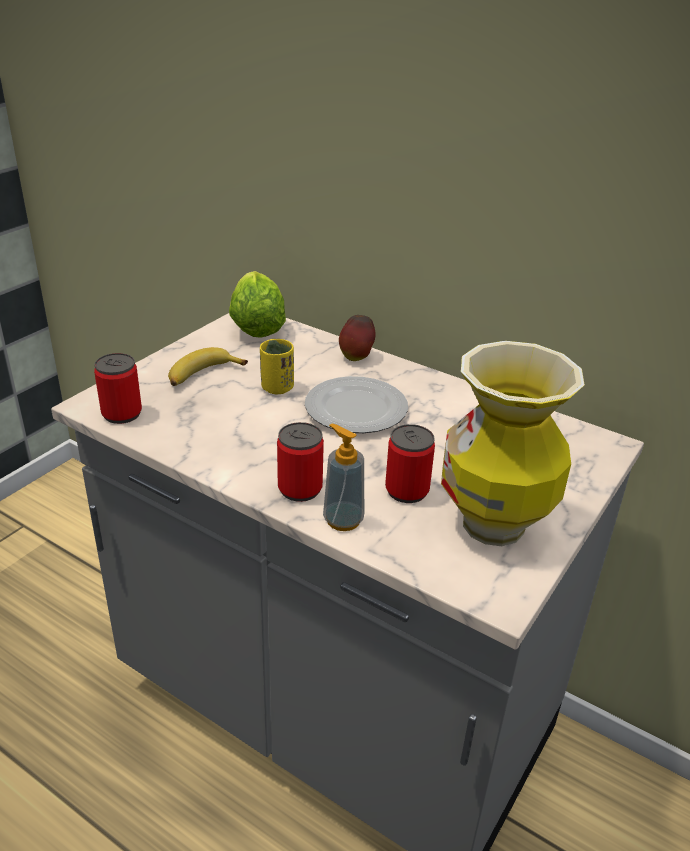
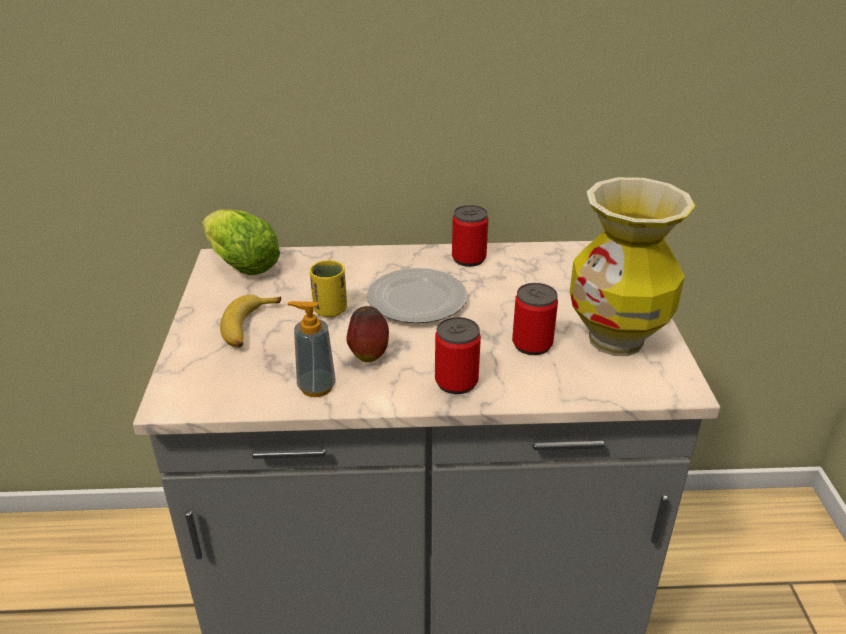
camera: 35 degrees left, 0 degrees up
can [94,353,142,424] -> can moved to [452,205,488,267]
soap dispenser [323,423,364,531] -> soap dispenser moved to [287,301,336,397]
apple [339,315,375,361] -> apple moved to [346,306,389,362]

